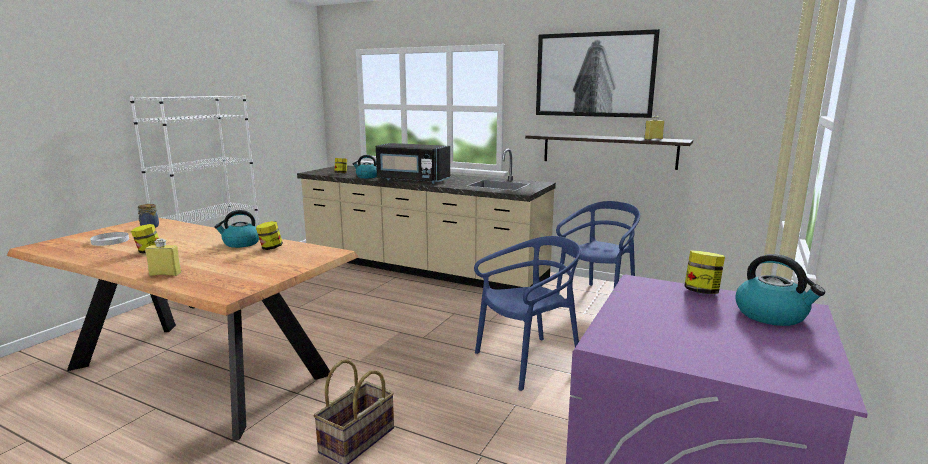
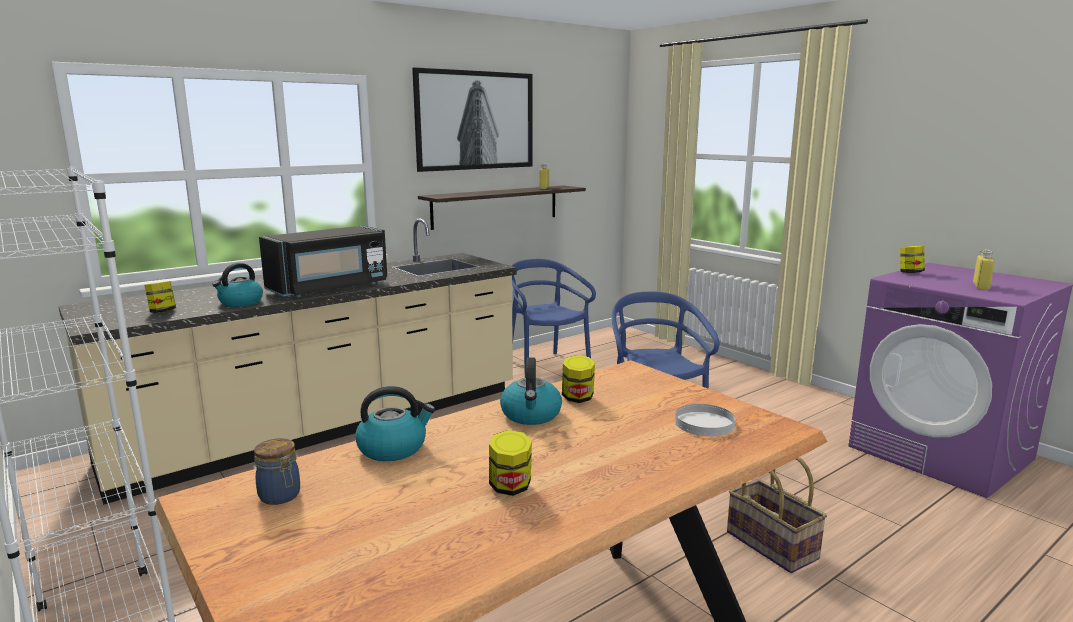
camera: 65 degrees left, 0 degrees up
white plate [90,232,129,246] -> white plate moved to [675,404,735,436]
yellow bottle [145,238,181,276] -> yellow bottle moved to [973,250,995,290]
kettle [735,254,825,326] -> kettle moved to [355,386,435,461]

